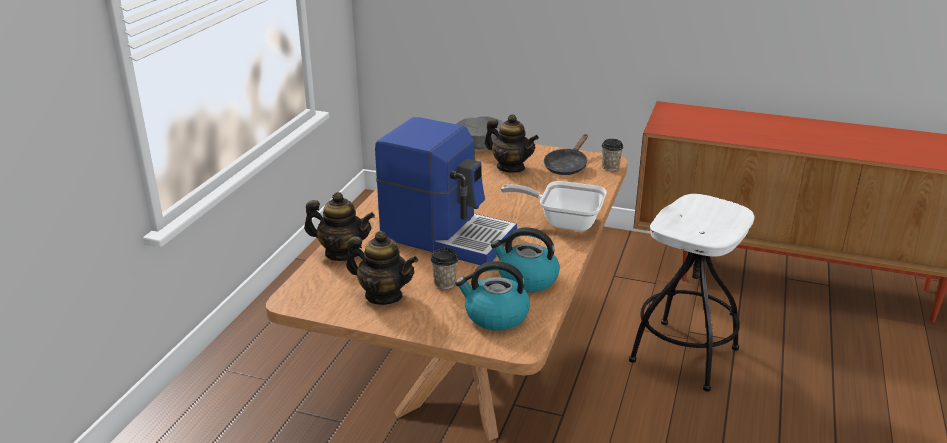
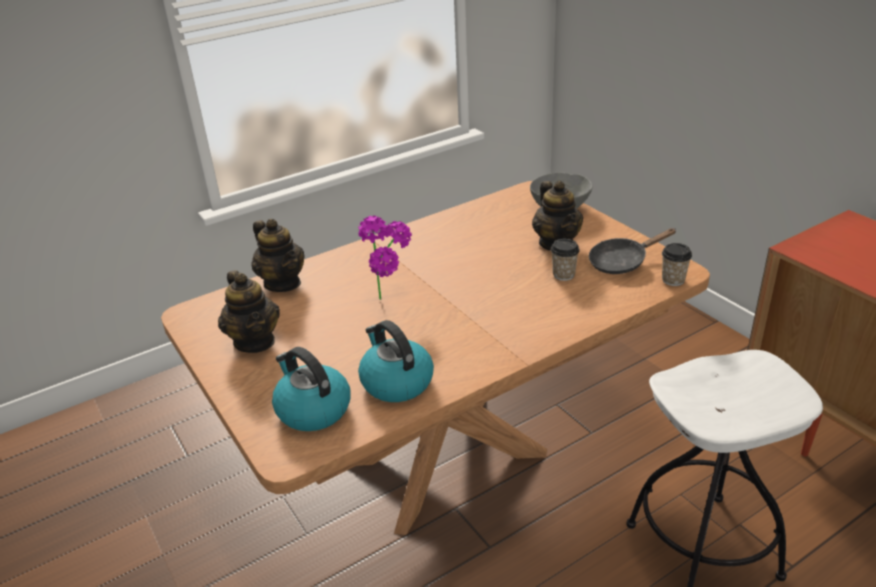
camera: 40 degrees right, 5 degrees up
coffee machine [375,117,517,265] -> potted plant [358,216,412,300]
cup [430,248,458,289] -> cup moved to [551,239,580,281]
frying pan [501,181,607,231] -> none

